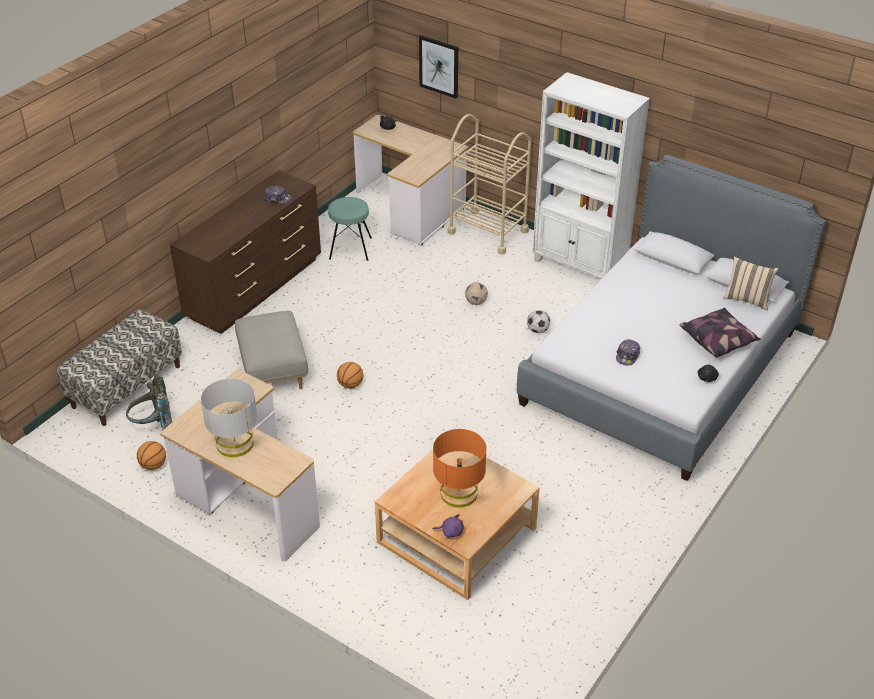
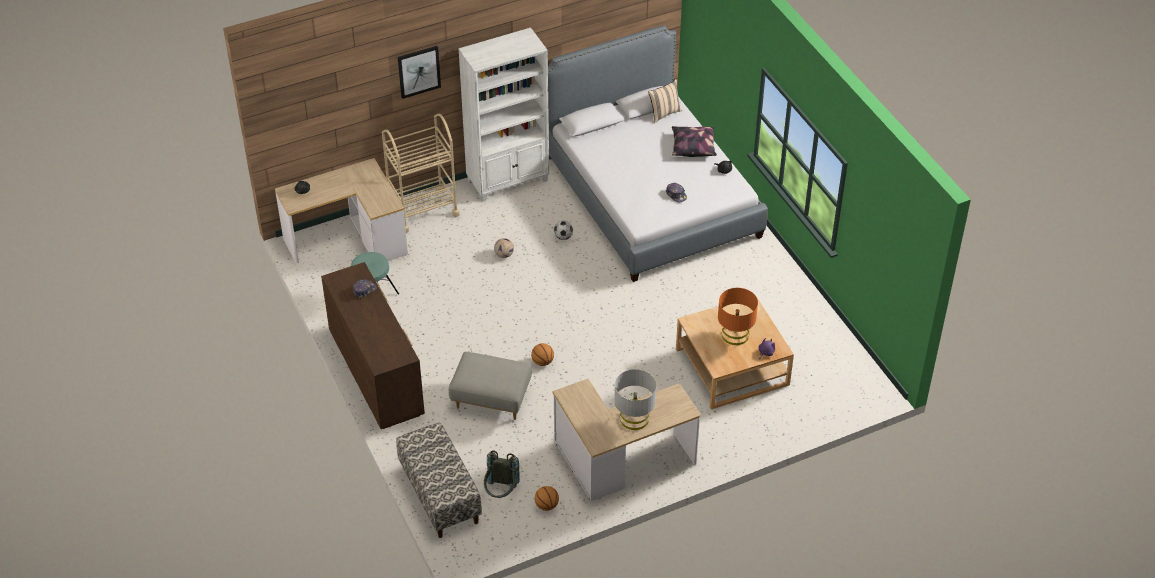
camera: 60 degrees left, 5 degrees up
picture [419,35,458,99] -> picture moved to [398,46,441,99]

